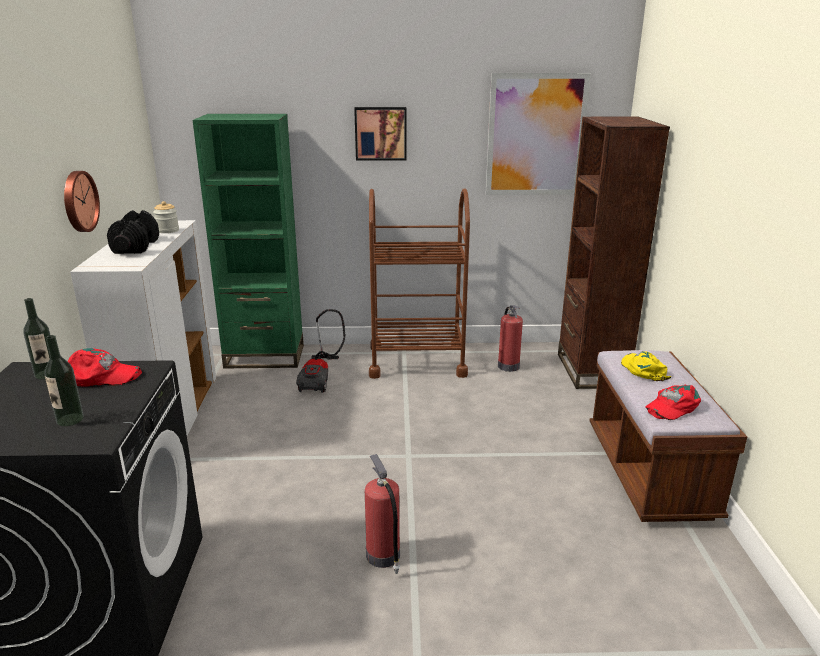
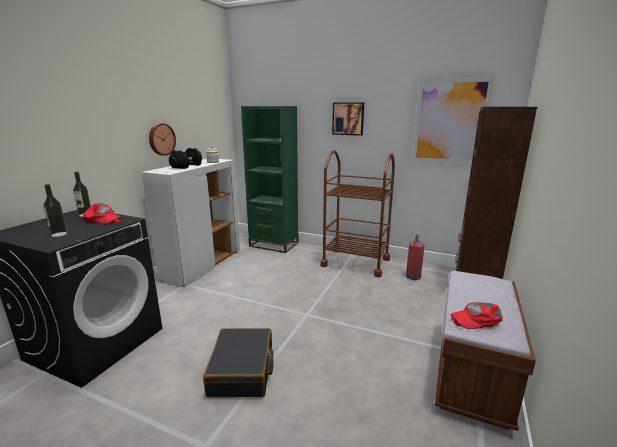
camera: 25 degrees right, 5 degrees down
vacuum cleaner [296,309,346,393] -> none
fire extinguisher [365,454,400,574] -> black suitcase [203,328,273,397]
yellow cap [621,351,671,381] -> none

